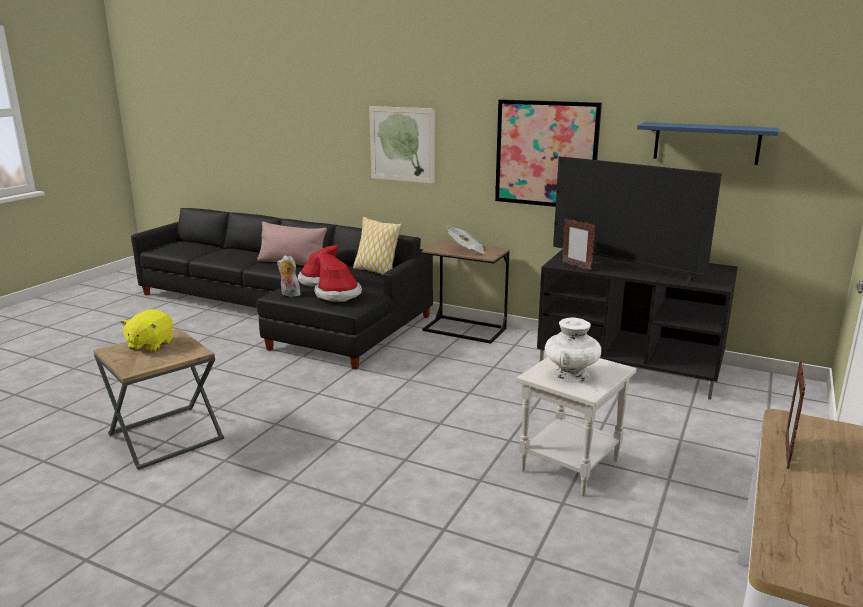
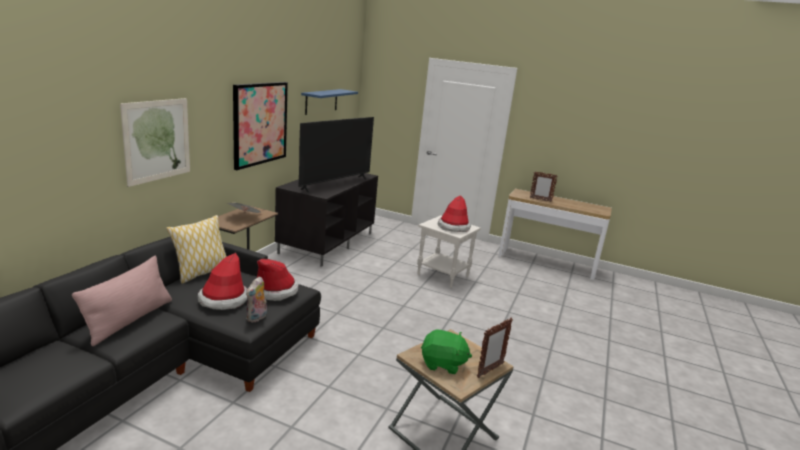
camera: 95 degrees left, 0 degrees up
yellow plush toy [121,309,173,352] -> green plush toy [421,329,472,374]
white vase [545,318,601,383] -> hat [438,195,471,232]
picture frame [562,218,596,271] -> picture frame moved to [477,317,513,378]

